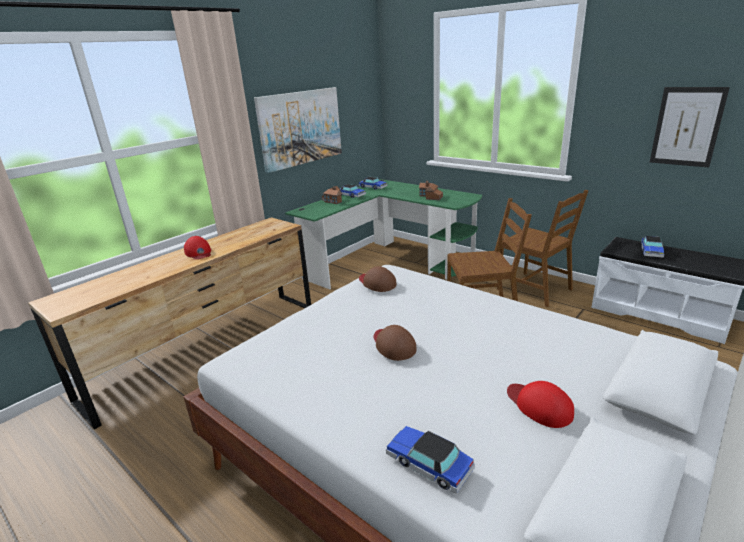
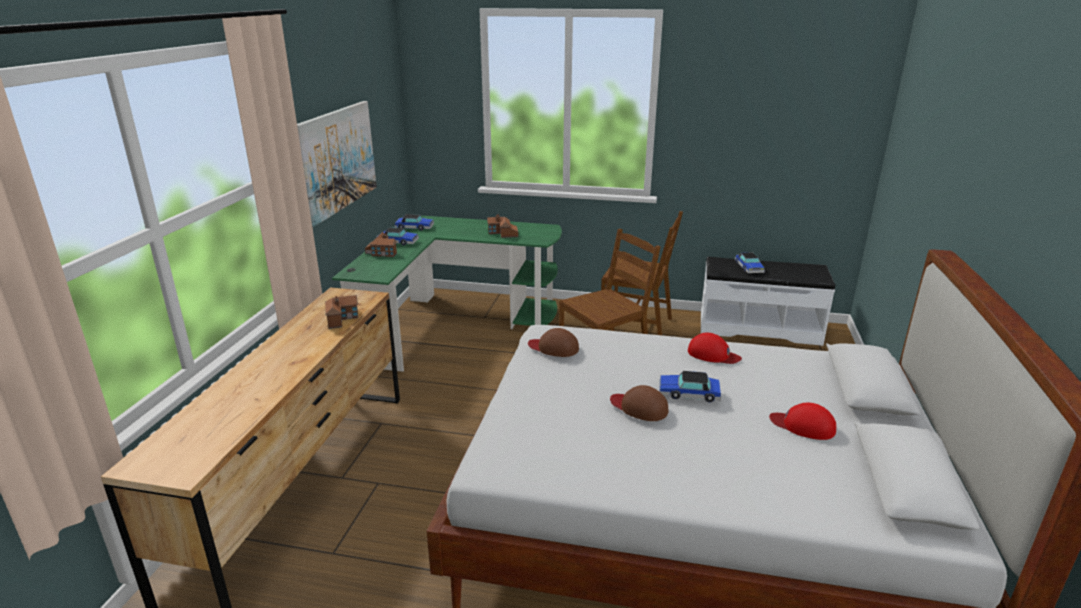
camera: 30 degrees left, 0 degrees up
red cap [184,236,211,259] -> red cap moved to [688,333,742,364]
toy car [386,426,475,494] -> toy car moved to [659,371,721,402]
picture [650,87,730,168] -> none
none -> toy house [325,295,358,329]

